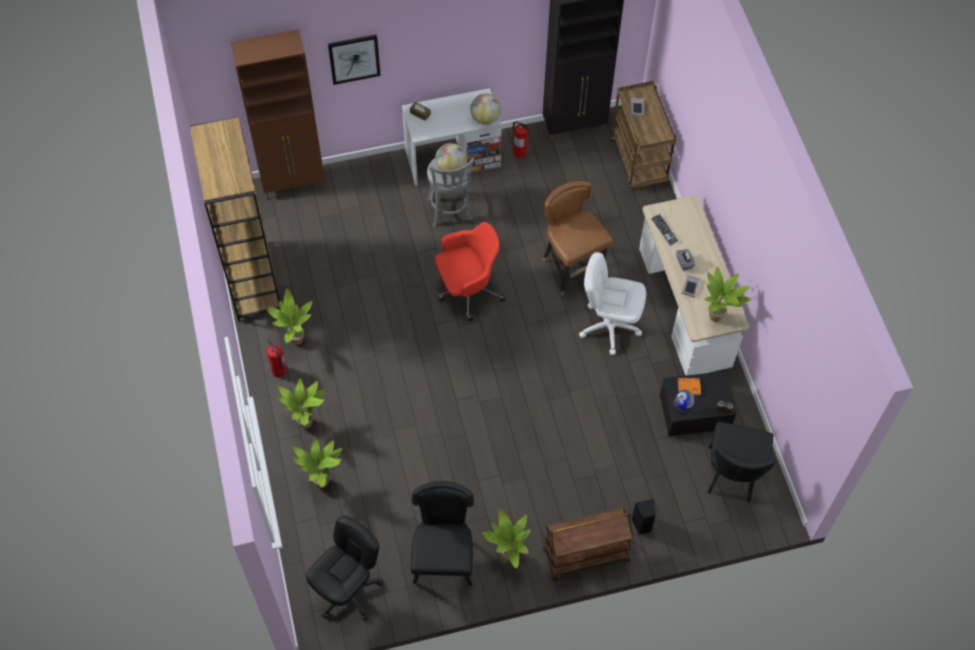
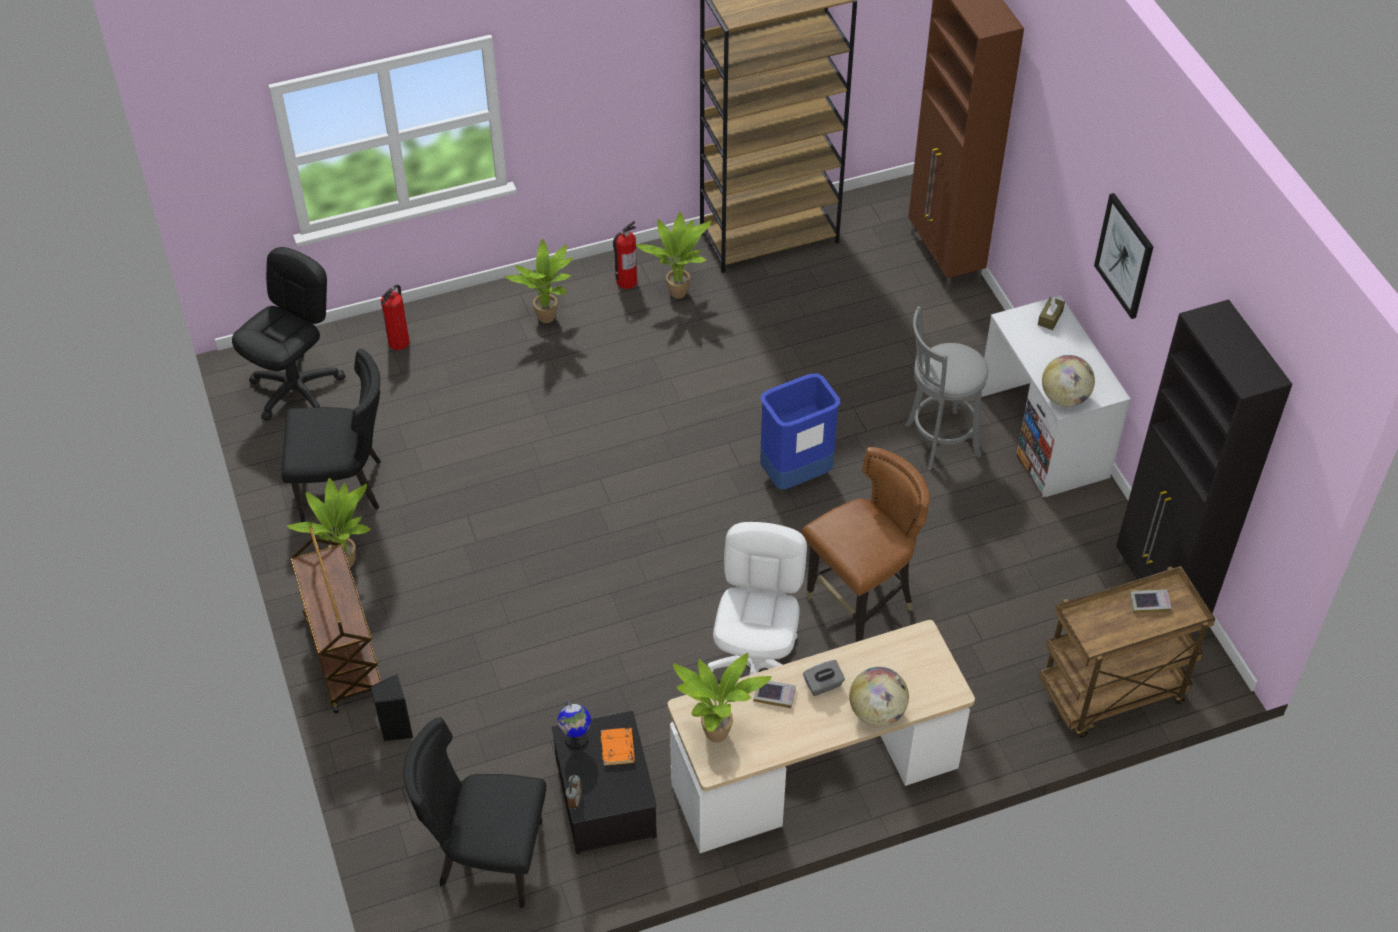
camera: 85 degrees right, 10 degrees down
potted plant [292,438,342,488] -> none
black office chair [306,516,384,621] -> black office chair turned 90 degrees counterclockwise [232,247,345,421]
picture [328,34,381,85] -> picture moved to [1094,193,1153,319]
globe [435,143,467,175] -> globe moved to [849,667,909,727]
red office chair [435,222,505,321] -> blue trash can [760,373,841,490]
fire extinguisher [513,121,529,158] -> fire extinguisher moved to [381,285,410,350]
keyboard [651,214,679,246] -> none

